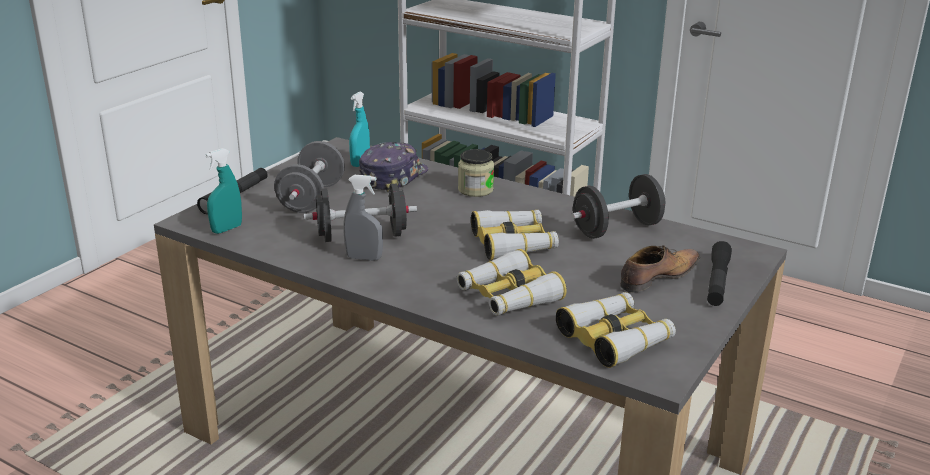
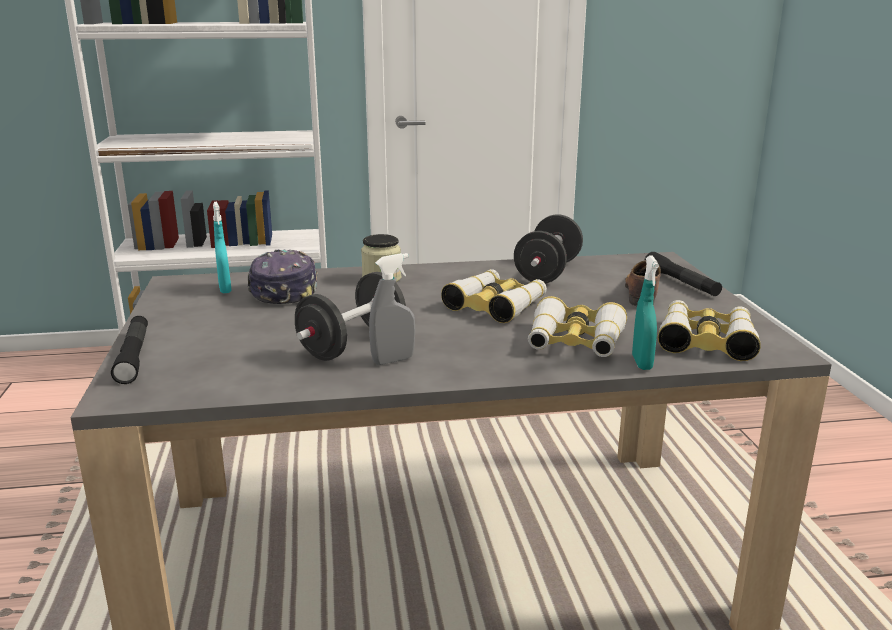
camera: 40 degrees left, 5 degrees down
turquoise spray bottle [205,148,242,234] -> turquoise spray bottle moved to [632,255,659,370]
grey dumbbell [274,141,345,213] -> none

